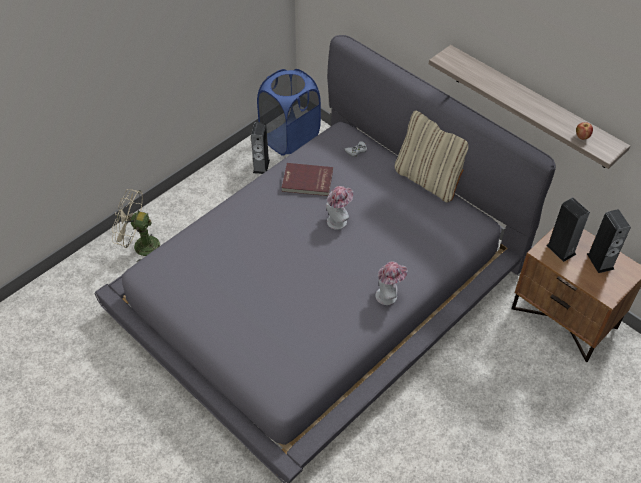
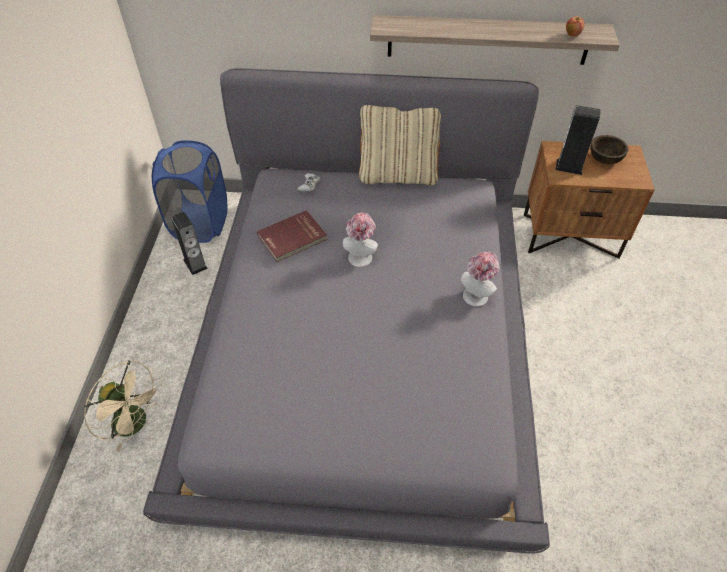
camera: 40 degrees left, 0 degrees up
beige fan [112,189,160,262] -> beige fan turned 120 degrees counterclockwise [84,360,162,451]
speaker [587,209,631,273] -> brown bowl [590,135,628,164]

